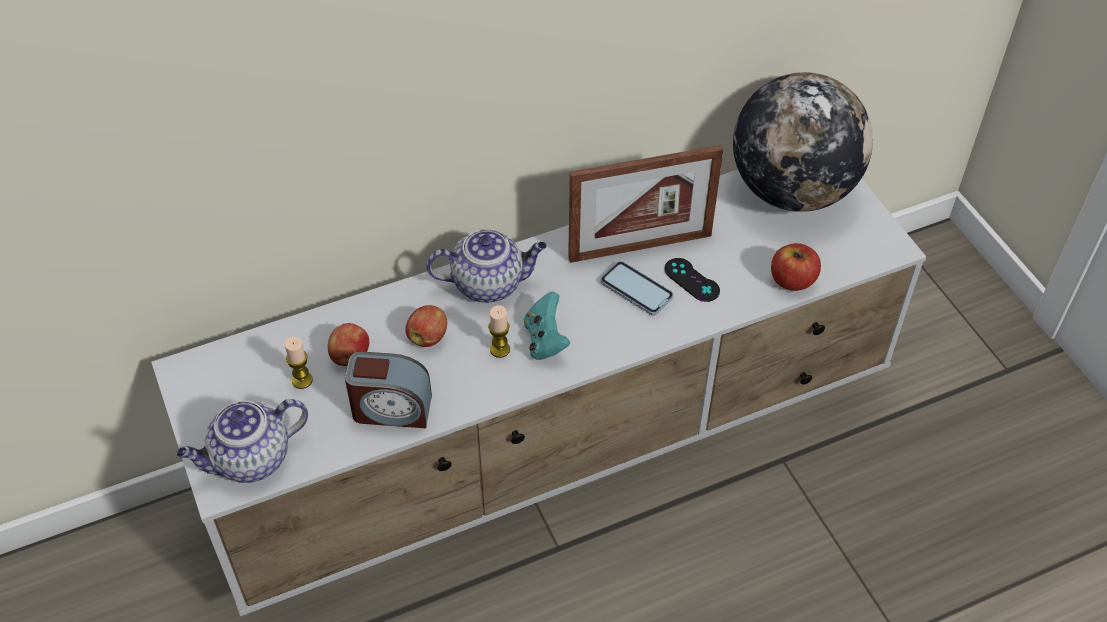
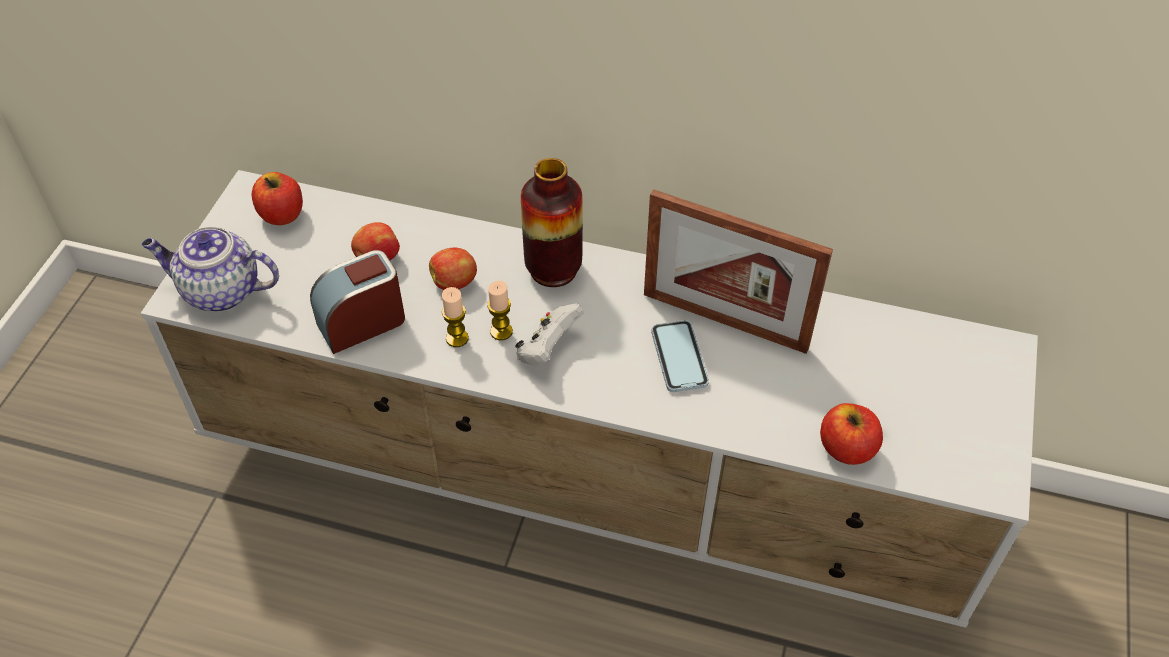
camera: 40 degrees right, 0 degrees up
candle [284,337,313,389] -> candle moved to [442,287,469,347]
alarm clock [345,351,432,428] -> alarm clock turned 105 degrees clockwise [310,250,405,354]
teapot [426,229,547,303] -> vase [521,158,583,287]
turquoise game controller [524,292,570,360] -> white game controller [515,303,584,366]
black game controller [664,258,720,302] -> none
globe [733,72,873,212] -> none
none -> apple [251,172,303,225]

